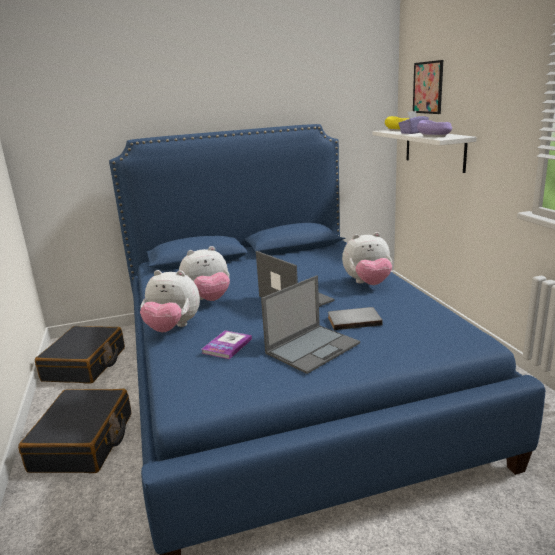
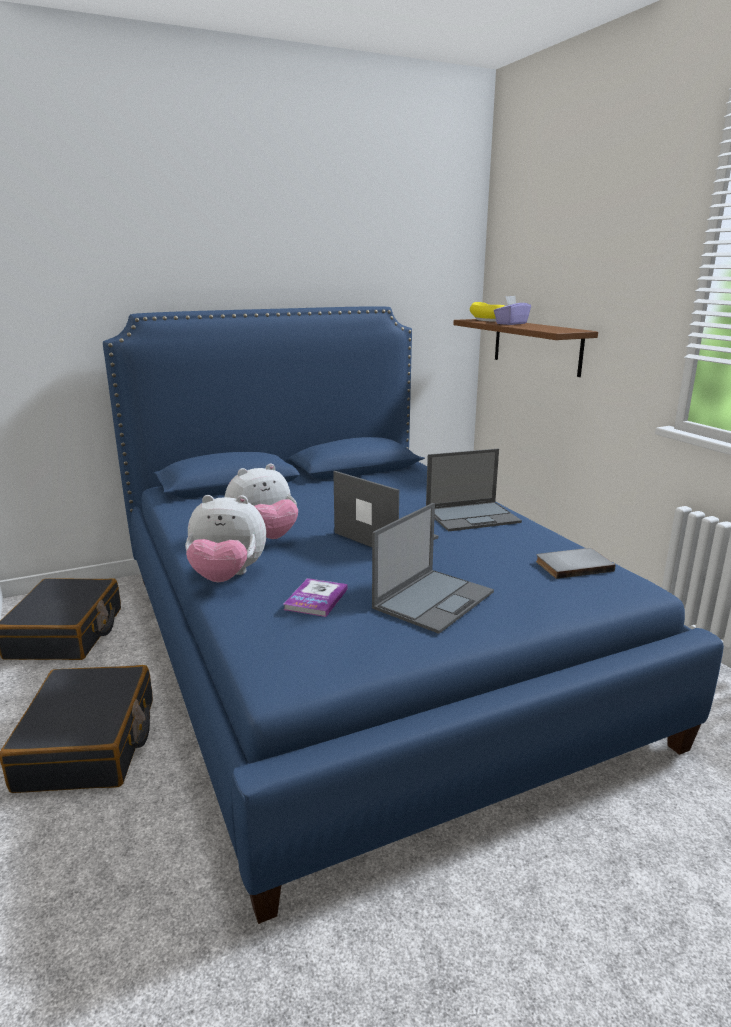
camera: 10 degrees left, 0 degrees up
grey book [328,307,383,330] -> grey book moved to [536,548,615,579]
plush toy [342,232,392,285] -> laptop [426,449,522,532]
white shelf [372,130,477,173] -> brown shelf [453,319,598,377]
picture [413,60,443,114] -> none
purple bowl [417,120,452,137] -> none

